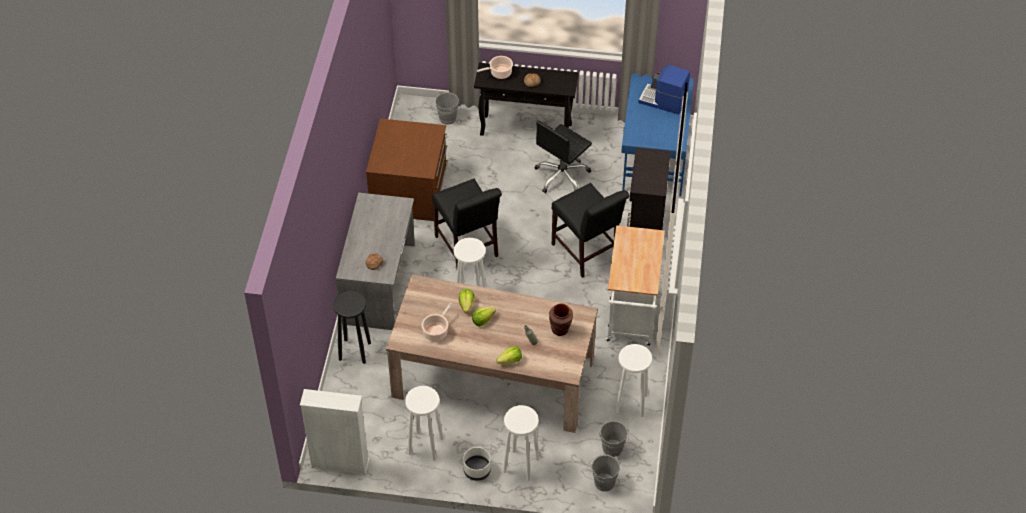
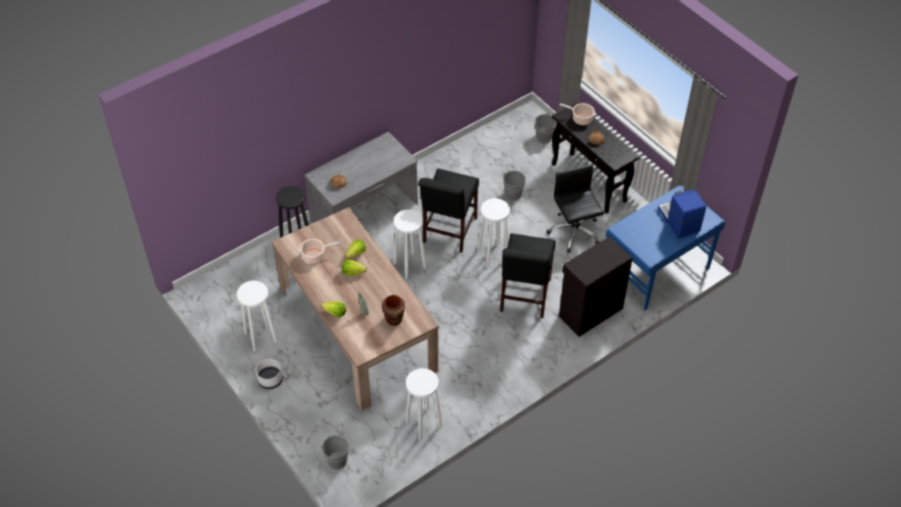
camera: 45 degrees right, 0 degrees up
white bookcase [300,389,370,475] -> none
brown dresser [366,118,448,221] -> none
white stool [503,405,539,481] -> white stool moved to [477,198,510,267]
black office chair [534,121,592,193] -> black office chair turned 75 degrees clockwise [547,164,604,253]
grey bucket [599,421,629,457] -> grey bucket moved to [500,170,526,201]
white cart [605,225,665,346] -> none

